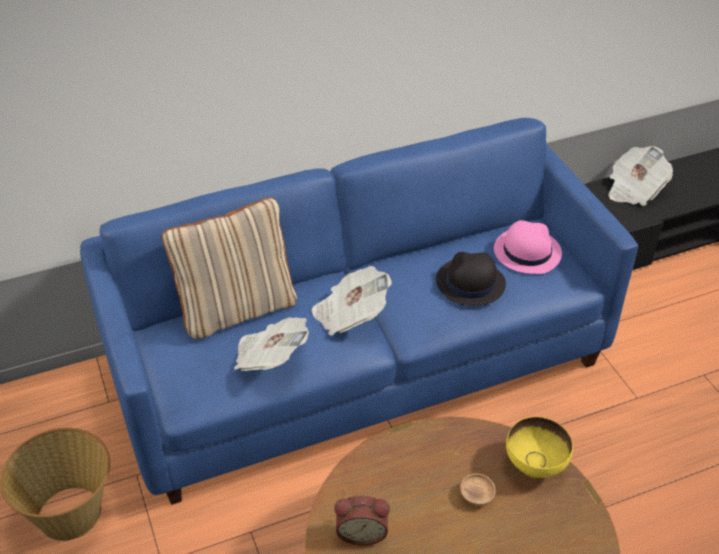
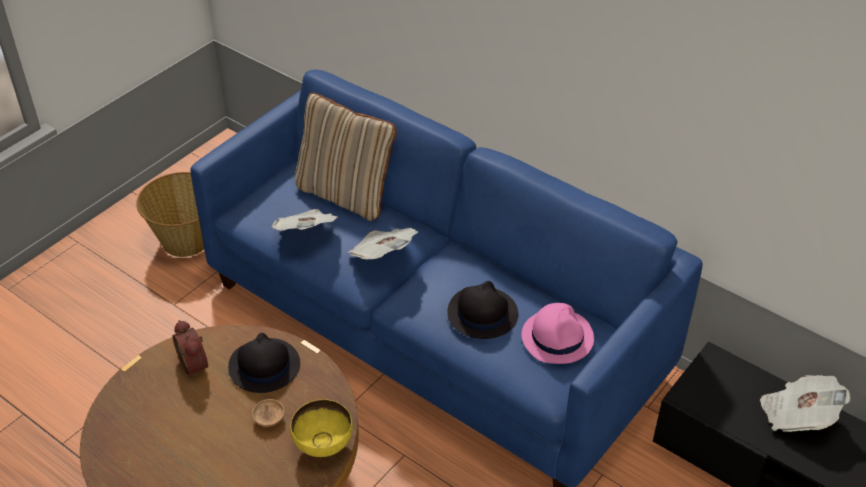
camera: 60 degrees right, 0 degrees up
none -> black hat [228,333,300,393]

